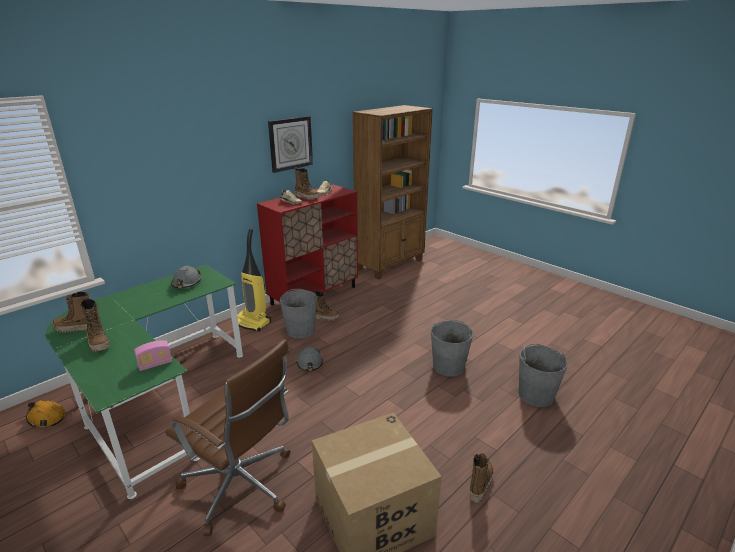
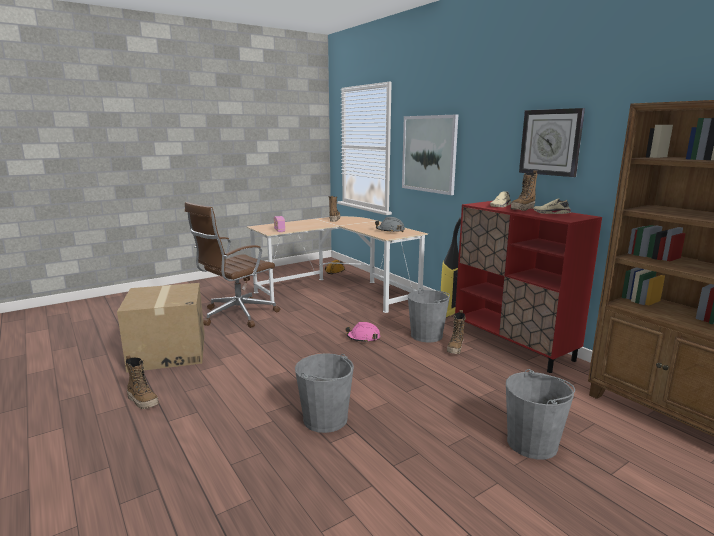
camera: 100 degrees right, 10 degrees down
green desk [45,265,243,499] -> beige desk [247,216,428,313]
boot [80,296,110,352] -> none
grey hard hat [297,347,323,371] -> pink hard hat [345,322,380,343]
grey bucket [518,344,568,407] -> grey bucket moved to [506,369,575,460]
none -> picture [402,115,458,195]

